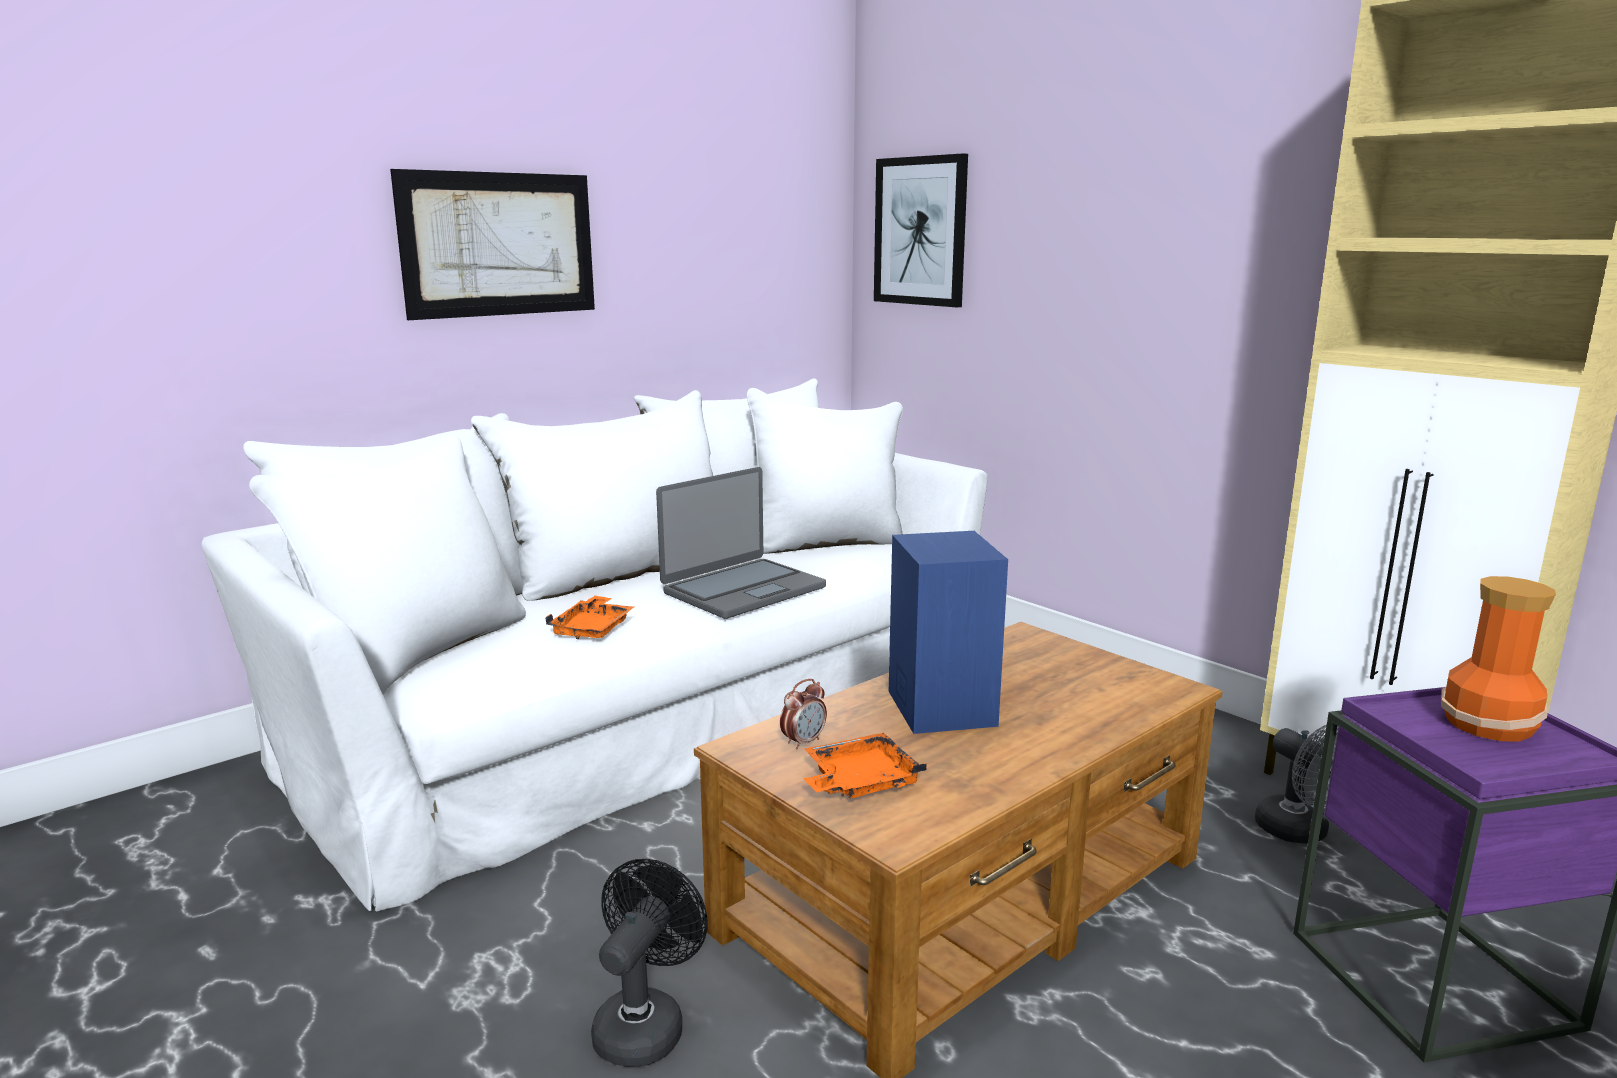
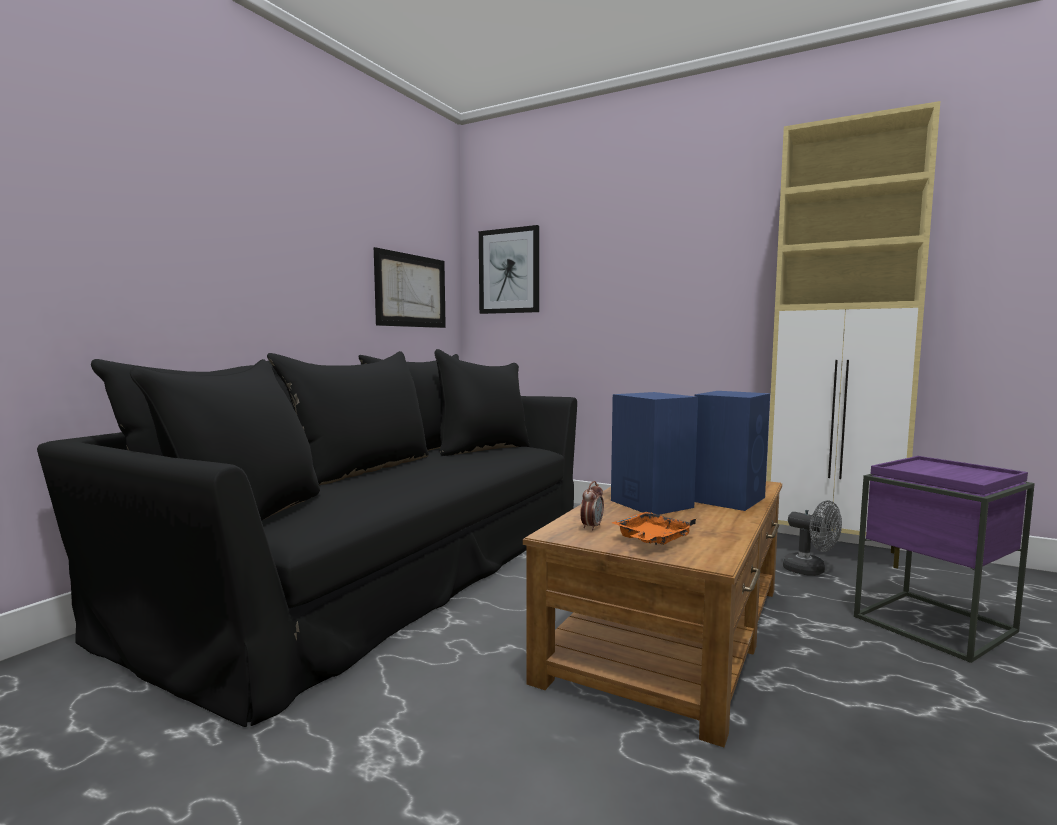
camera: 20 degrees left, 10 degrees down
white sofa [201,378,988,911] -> black sofa [37,349,577,727]
picture [390,169,595,320] -> picture moved to [374,247,446,328]
orange tray [545,596,634,639] -> none
black fan [591,859,708,1067] -> none
laptop [656,467,826,619] -> none
vase [1441,576,1556,742] -> none
none -> blue speaker [694,391,770,511]

